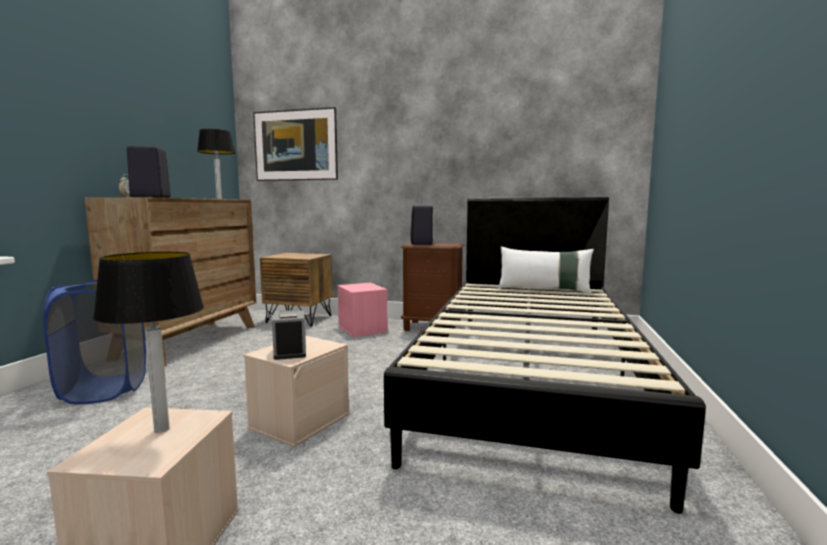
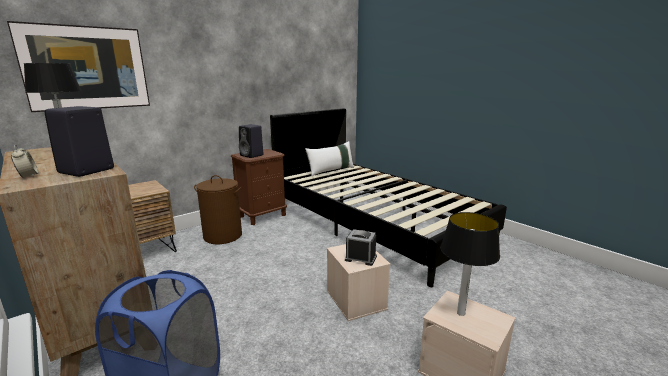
camera: 55 degrees left, 10 degrees up
pink storage box [337,283,388,337] -> brown laundry basket [194,175,242,244]

